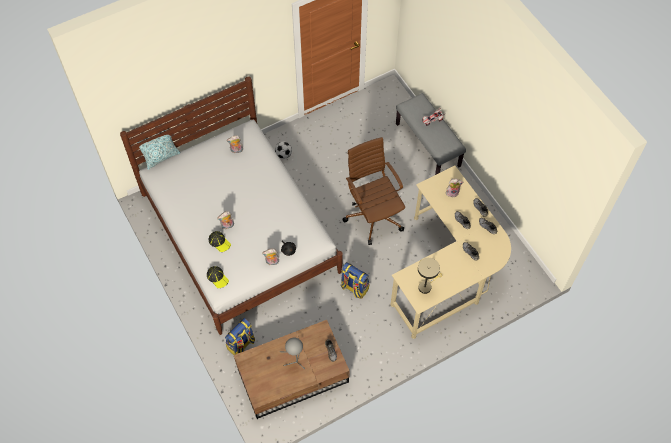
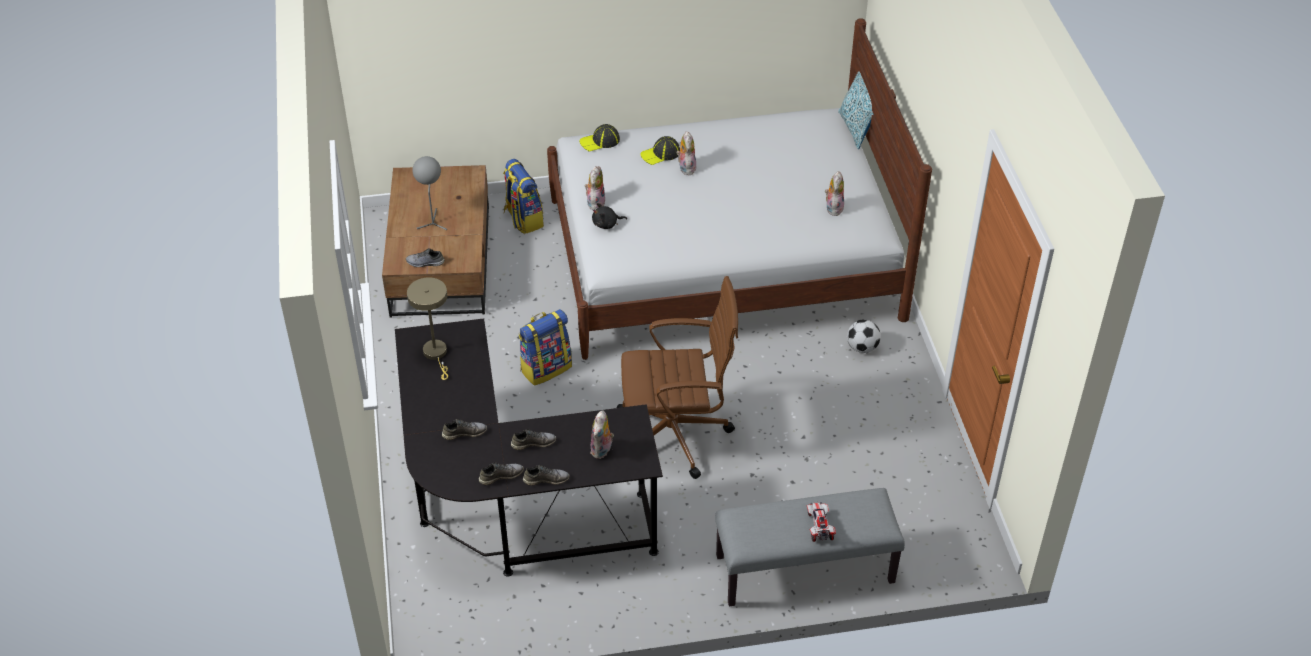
camera: 110 degrees right, 15 degrees down
beige desk [390,166,511,339] -> black desk [395,318,663,577]

